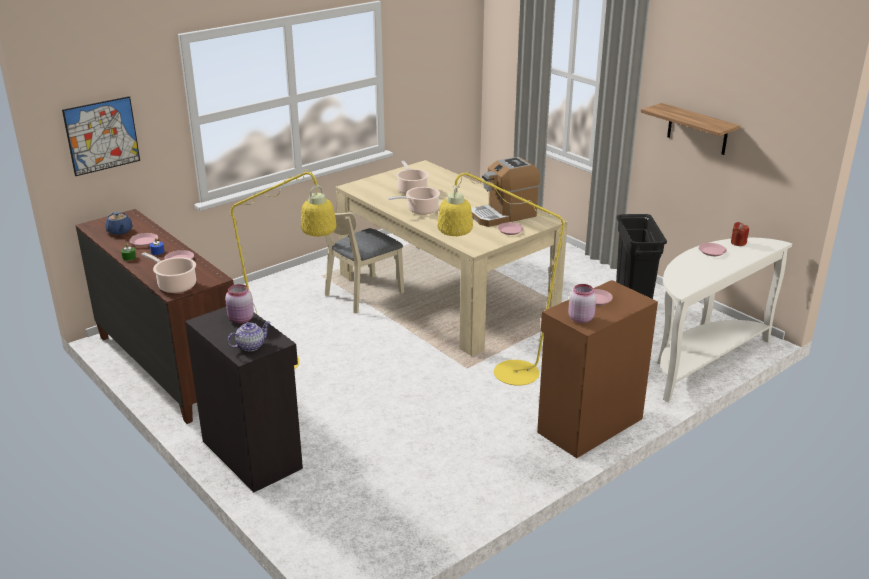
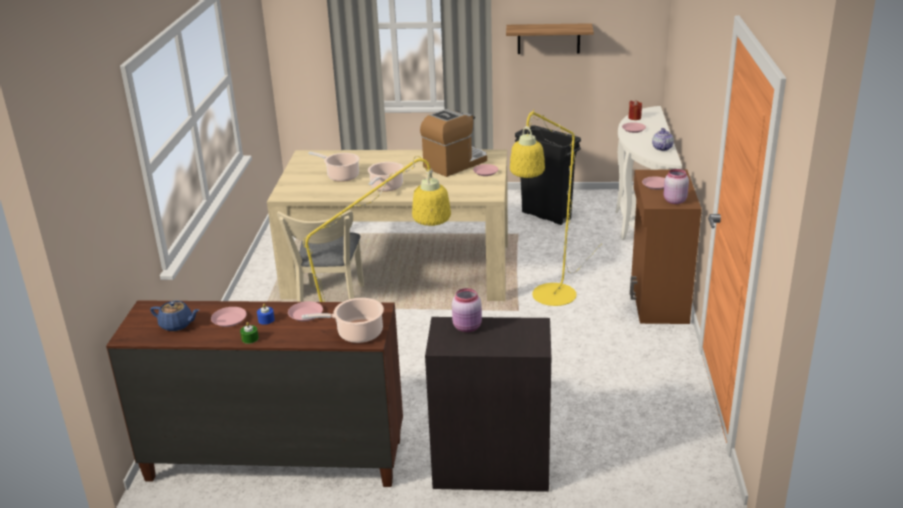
camera: 45 degrees left, 0 degrees up
picture [62,96,140,176] -> none
teapot [227,321,270,351] -> teapot moved to [652,128,674,151]
coffee machine [471,157,540,227] -> coffee machine turned 150 degrees counterclockwise [420,109,487,177]

